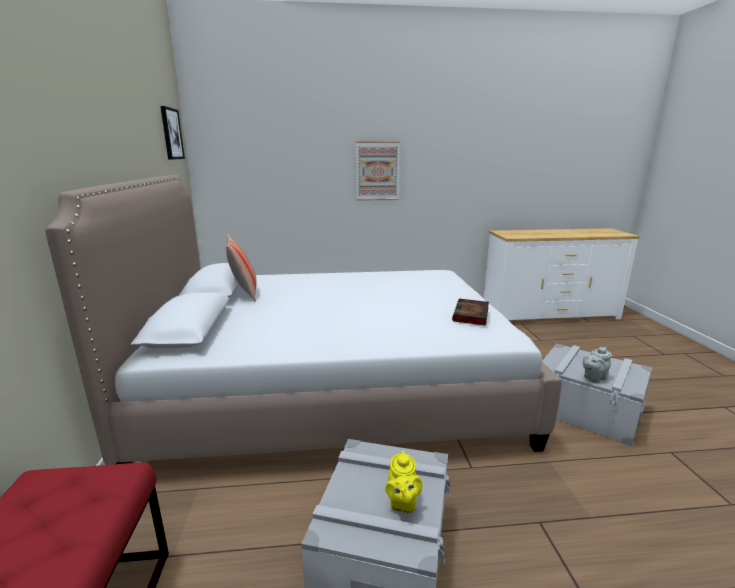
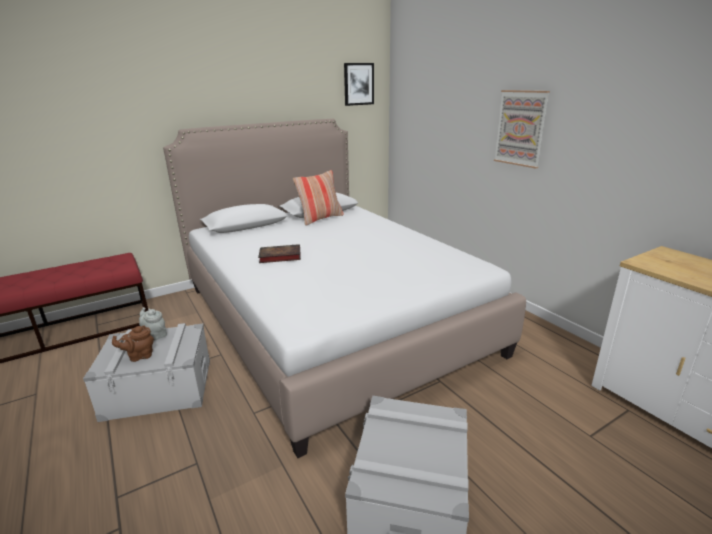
camera: 65 degrees right, 5 degrees up
yellow teapot [385,451,422,513] -> brown teapot [112,326,154,362]
book [452,299,489,326] -> book moved to [258,244,301,263]
grey teapot [583,347,612,383] -> grey teapot moved to [139,307,167,341]

